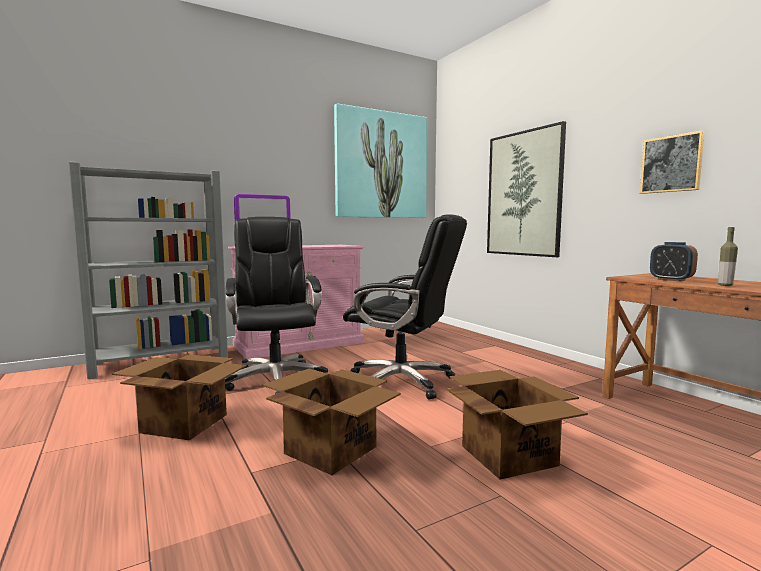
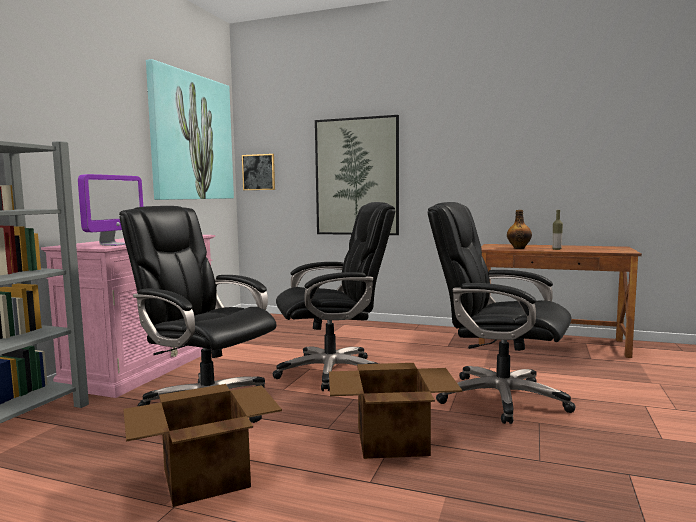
camera: 40 degrees left, 0 degrees up
cardboard box [447,370,588,480] -> black office chair [428,202,576,424]
picture [640,131,704,194] -> picture moved to [242,154,275,190]
alarm clock [650,242,698,281] -> bottle [507,210,532,249]

